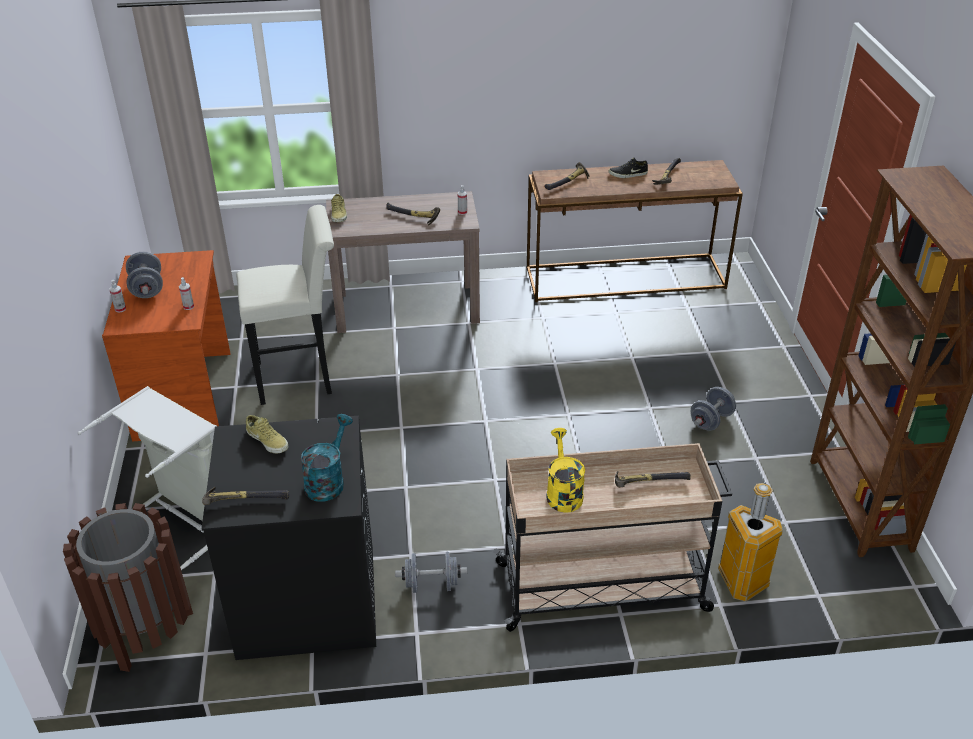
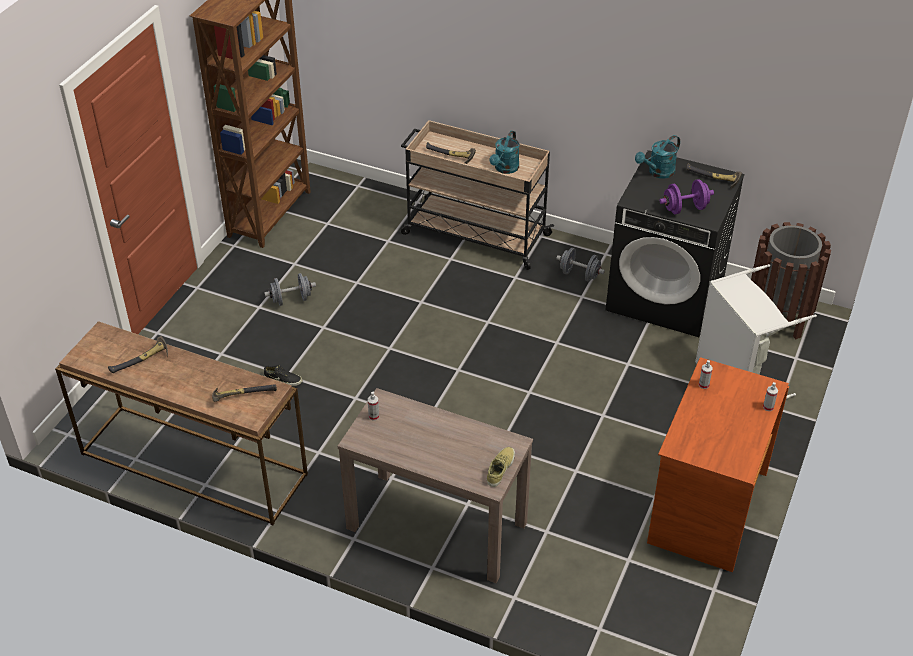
camera: 150 degrees left, 5 degrees up
grey dumbbell [126,252,163,298] -> none
white stool [236,205,334,405] -> none
beige shoe [246,415,289,454] -> purple dumbbell [660,179,714,214]
hammer [386,202,440,226] -> none
yellow watering can [546,428,585,513] -> turquoise watering can [490,131,519,174]
black shoe [609,157,648,178] -> black shoe moved to [264,365,302,386]
trash can [718,483,783,602] -> none

